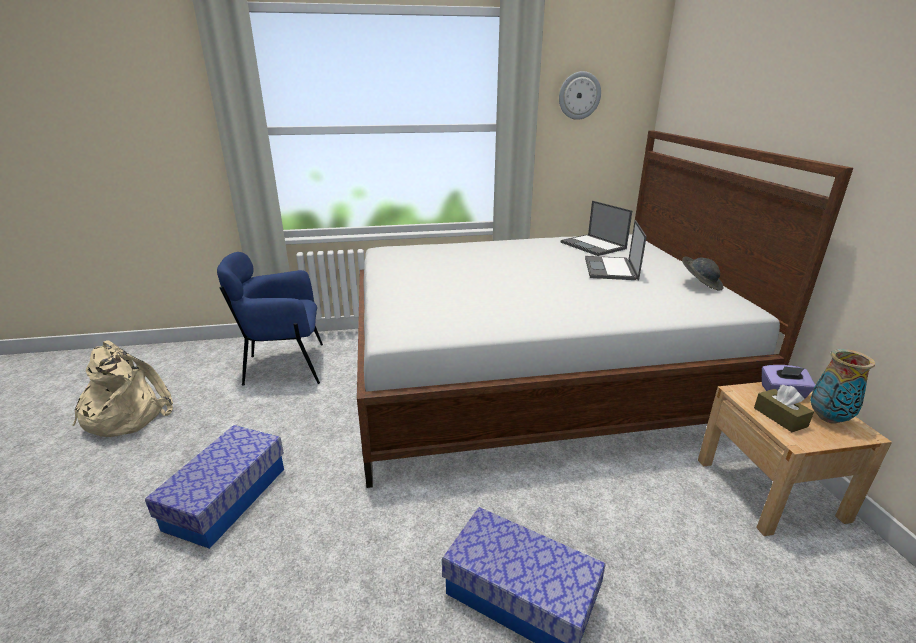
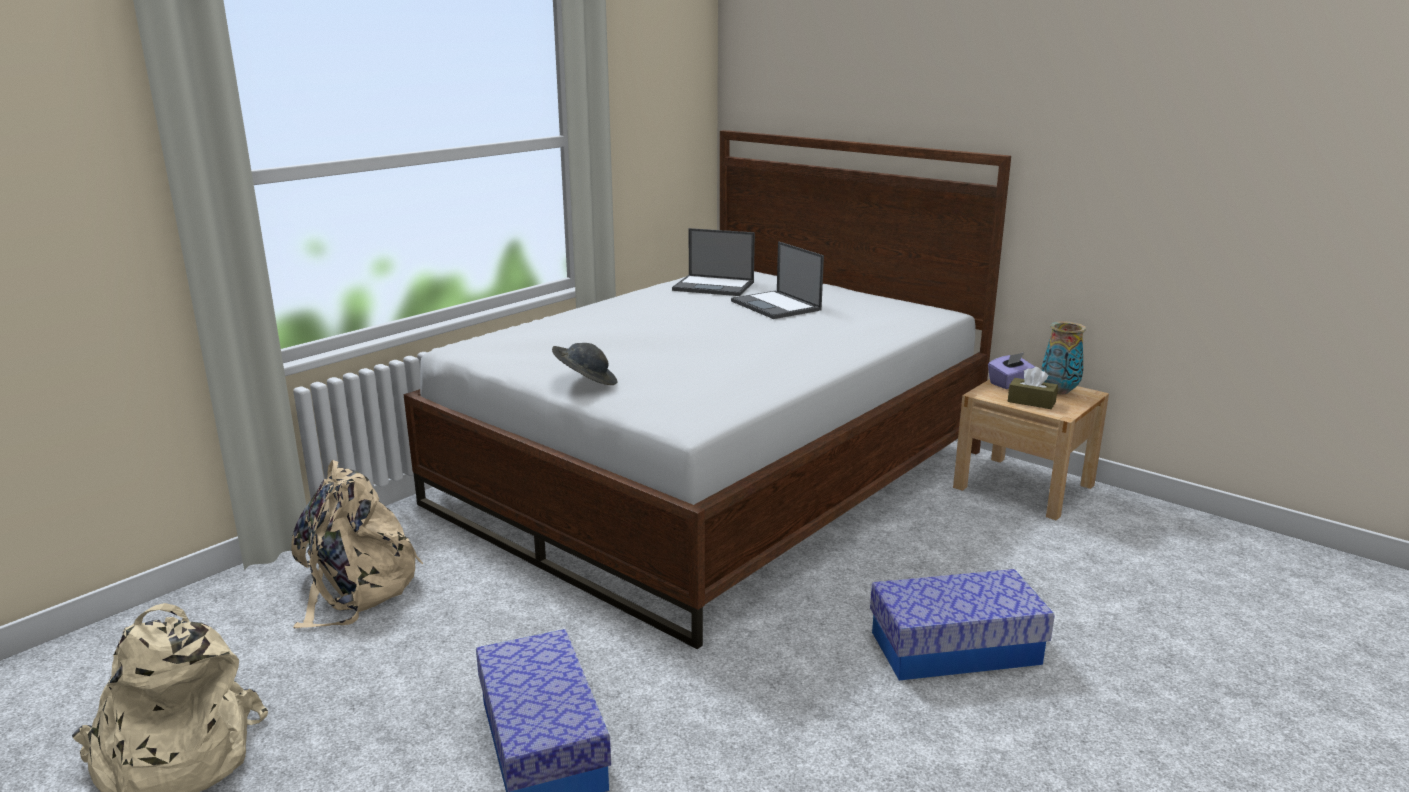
camera: 40 degrees left, 5 degrees down
blue armchair [217,252,323,386] -> beige backpack [291,460,423,629]
wall clock [559,71,601,120] -> none
grey hat [682,256,723,290] -> grey hat moved to [552,343,618,385]

